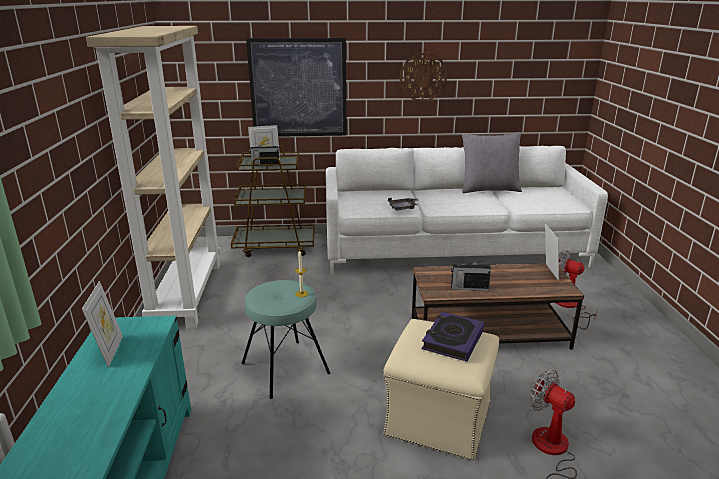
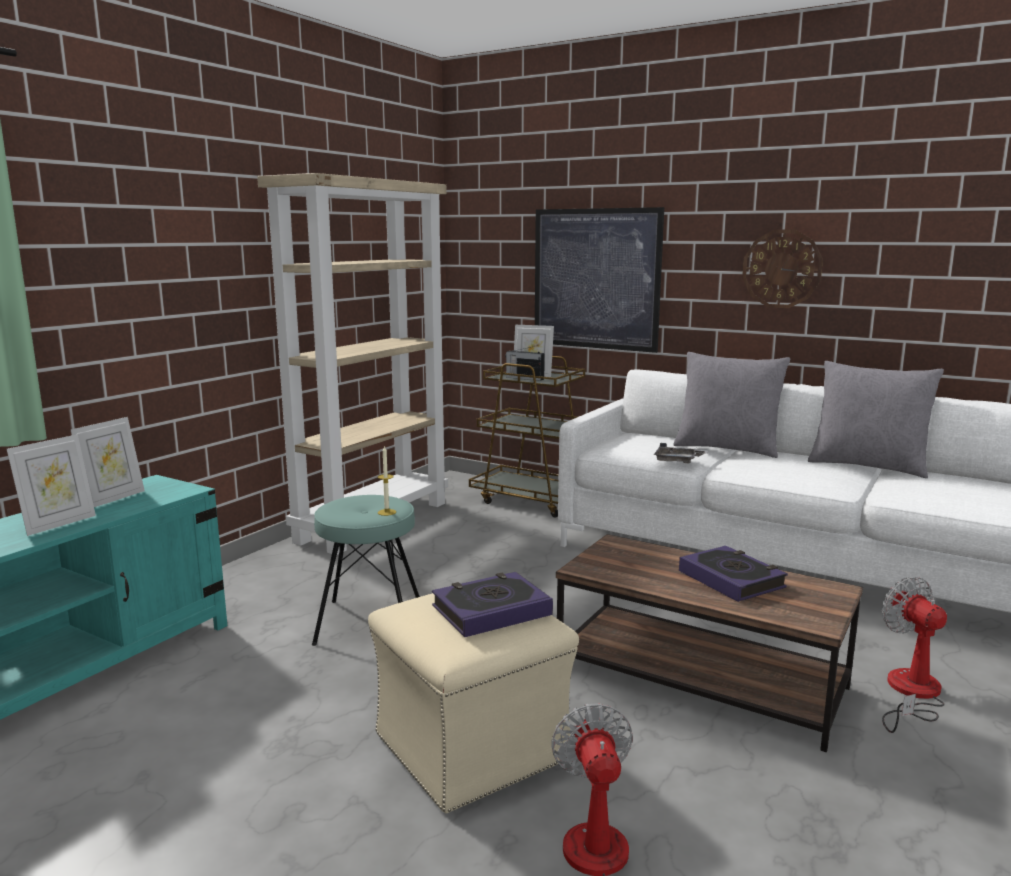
camera: 35 degrees right, 10 degrees down
radio [451,260,491,291] -> none
picture frame [545,224,559,281] -> picture frame moved to [7,434,96,536]
none -> grey pillow [673,352,791,458]
none -> book [679,546,788,602]

